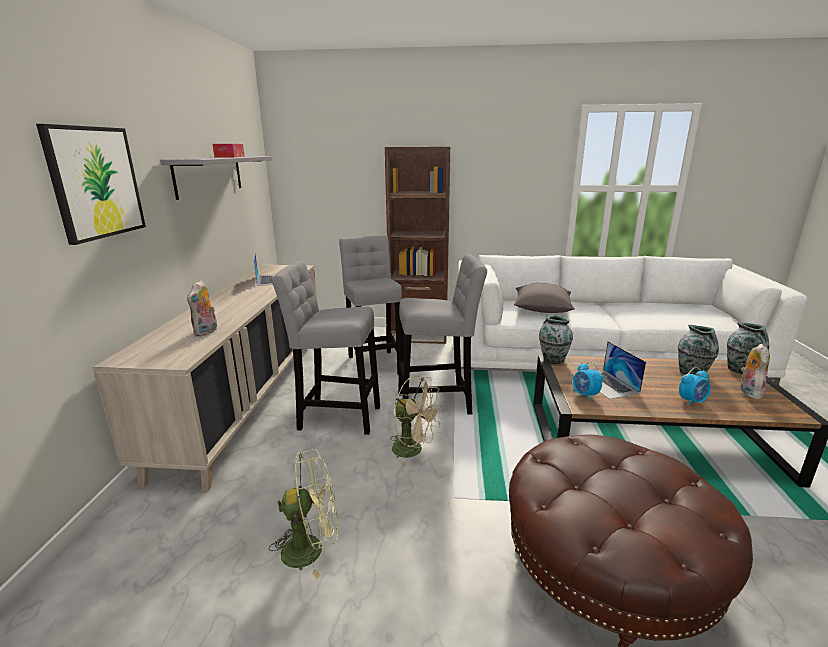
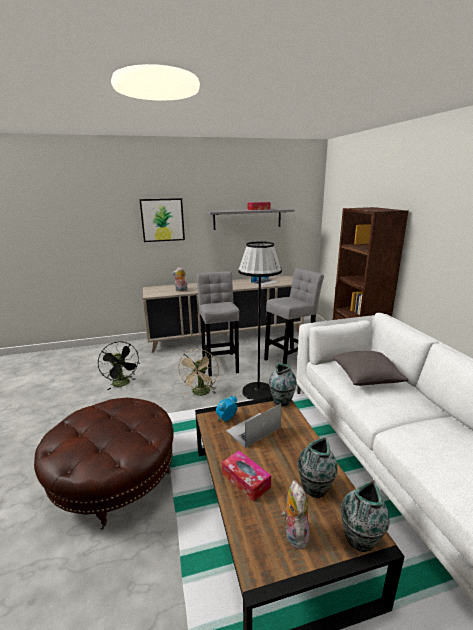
camera: 70 degrees right, 0 degrees up
green fan [269,449,338,579] -> black fan [98,342,140,390]
grey stool [398,254,487,415] -> black floor lamp [238,241,282,400]
alarm clock [679,367,711,406] -> tissue box [222,451,271,502]
plush toy [740,344,770,400] -> plush toy turned 90 degrees counterclockwise [282,480,309,549]

